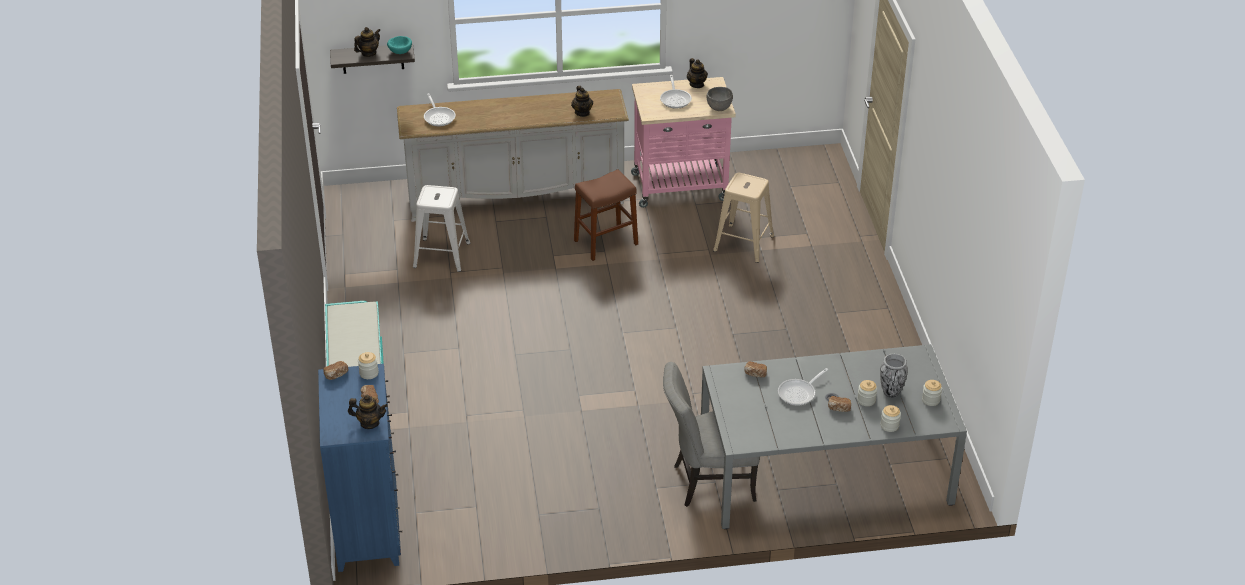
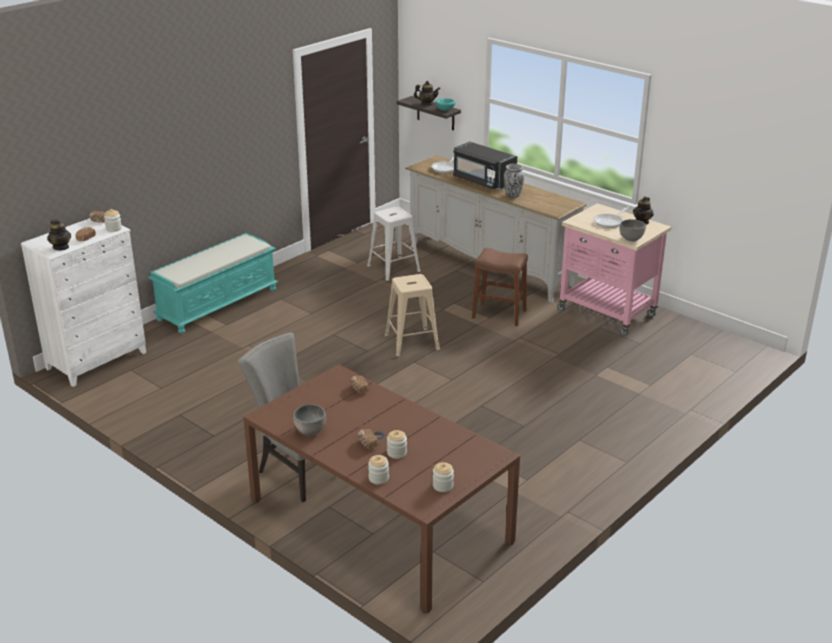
camera: 50 degrees right, 10 degrees down
blue dresser [318,364,402,572] -> white dresser [21,218,146,387]
teapot [571,86,593,117] -> none
grey dining table [701,344,967,529] -> brown dining table [243,364,520,614]
beige stool [713,173,774,263] -> beige stool moved to [385,274,440,357]
frying pan [778,368,828,406] -> none
vase [880,354,908,398] -> vase moved to [504,164,524,198]
none -> grey bowl [293,404,326,436]
none -> black microwave [453,142,517,190]

